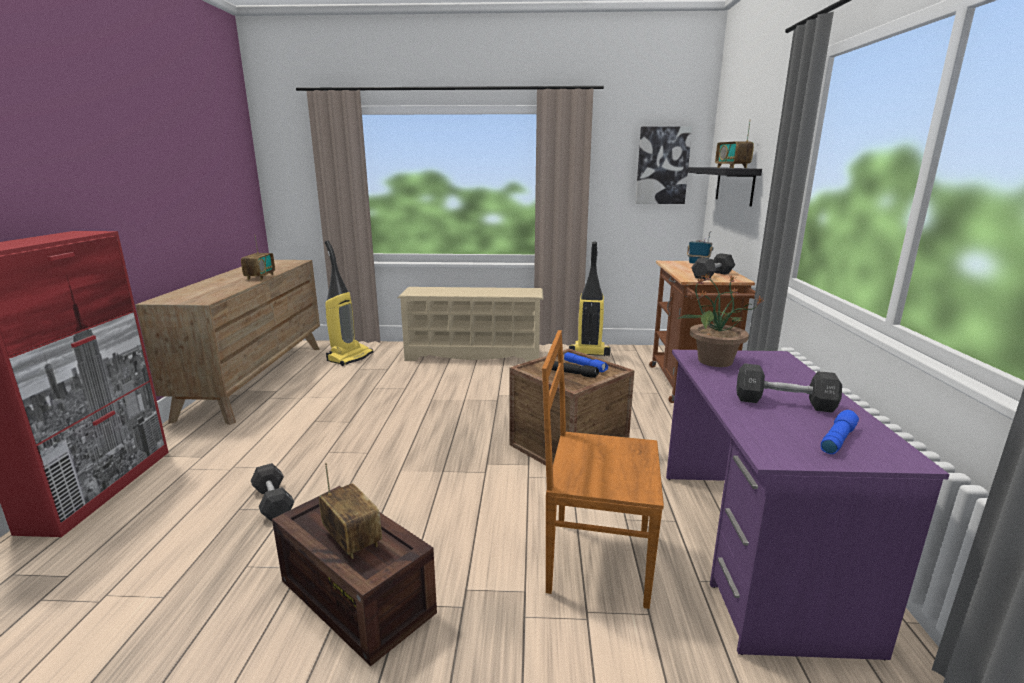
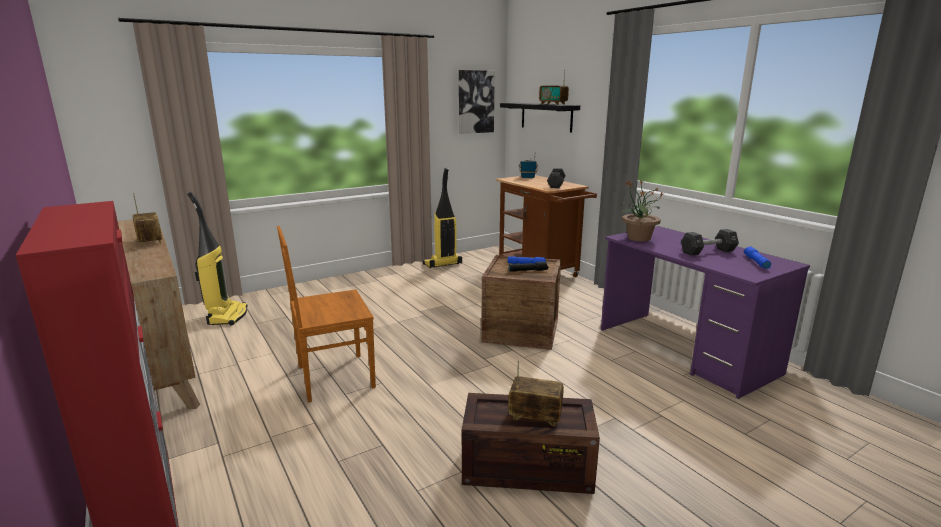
camera: 35 degrees left, 0 degrees up
black dumbbell [251,463,294,521] -> none
beige shoe rack [398,287,544,362] -> none
brown chair [542,330,664,609] -> brown chair moved to [277,226,376,402]

